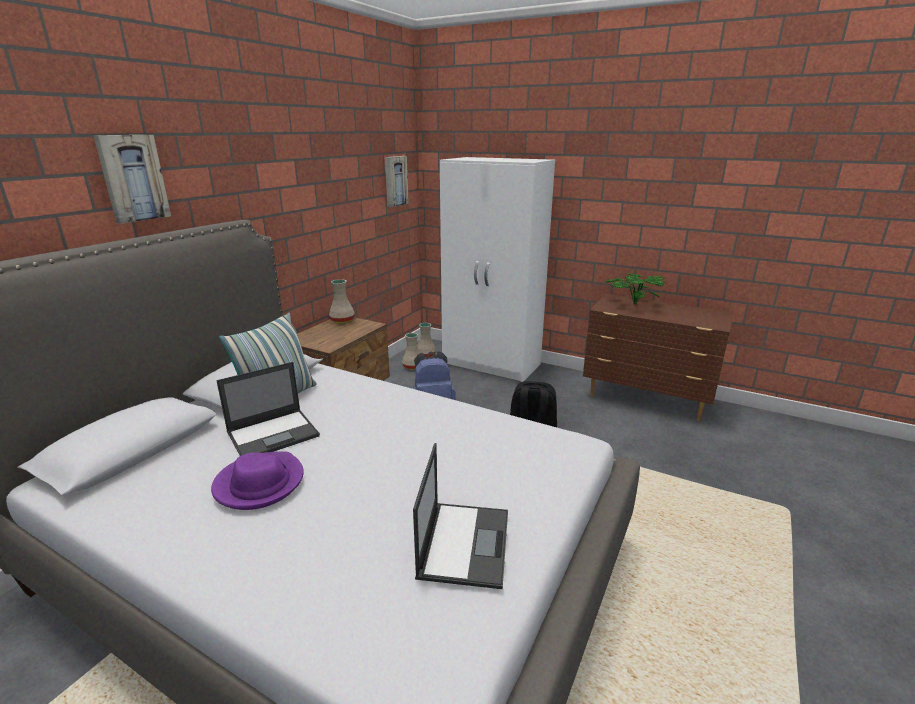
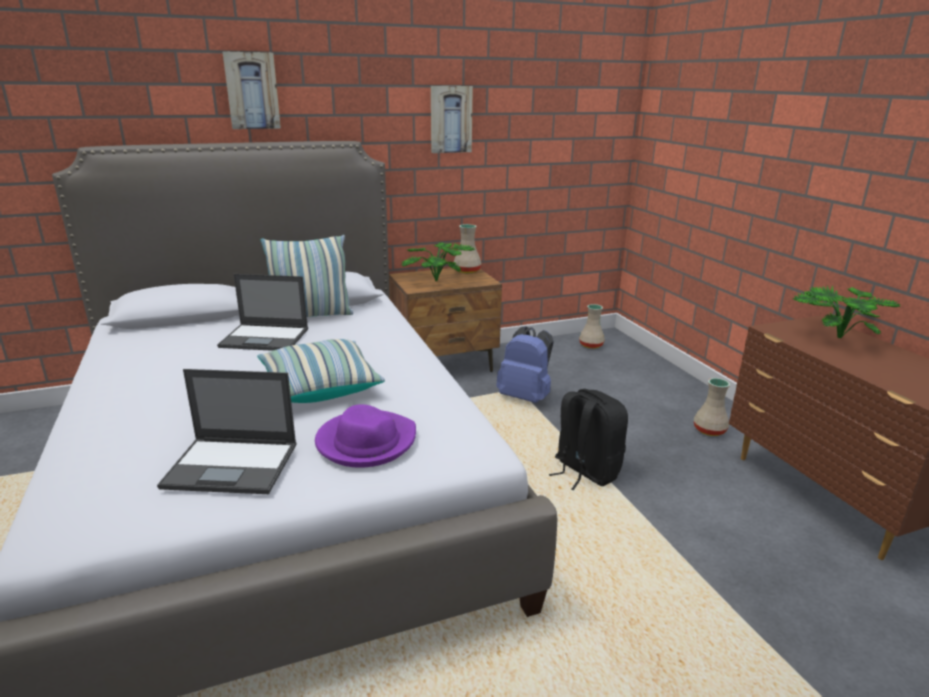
camera: 40 degrees right, 0 degrees up
purple hat [211,452,304,510] -> purple hat moved to [315,404,416,468]
picture [385,156,409,207] -> picture moved to [431,86,473,153]
beige vase [402,333,420,370] -> beige vase moved to [694,378,730,436]
laptop [413,443,508,589] -> laptop turned 45 degrees clockwise [157,369,297,494]
white wardrobe [440,157,555,382] -> none
none -> pillow [257,339,385,403]
none -> potted plant [401,242,475,282]

